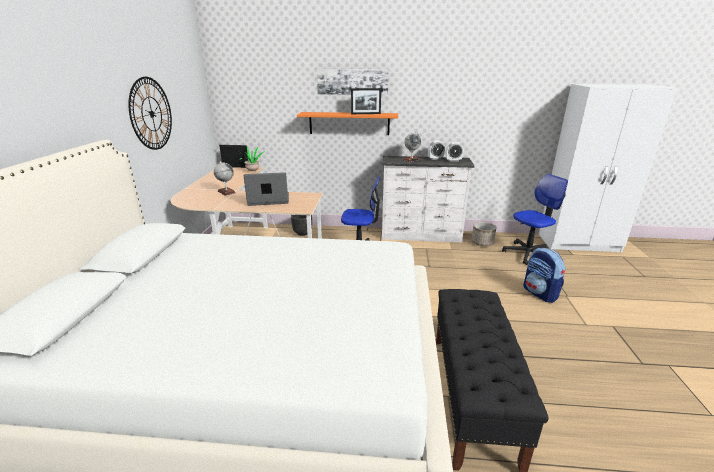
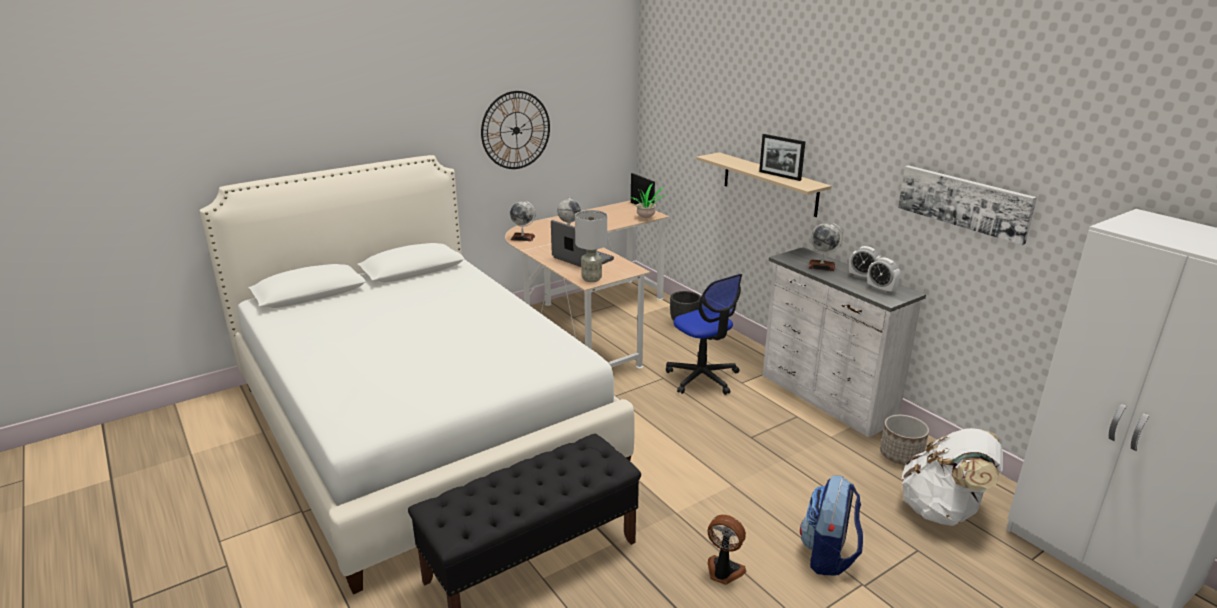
camera: 50 degrees right, 0 degrees up
orange shelf [297,112,398,135] -> beige shelf [696,152,832,217]
picture [317,69,389,95] -> picture moved to [898,165,1037,245]
office chair [502,174,568,265] -> white backpack [902,428,1003,526]
none -> globe [510,201,535,241]
none -> grey table lamp [575,210,607,282]
none -> fan [707,515,746,585]

